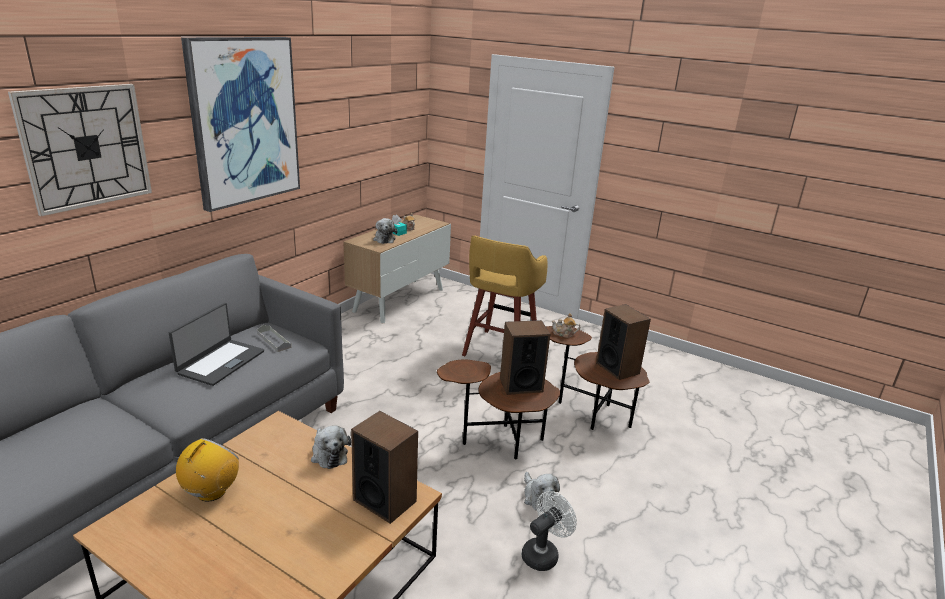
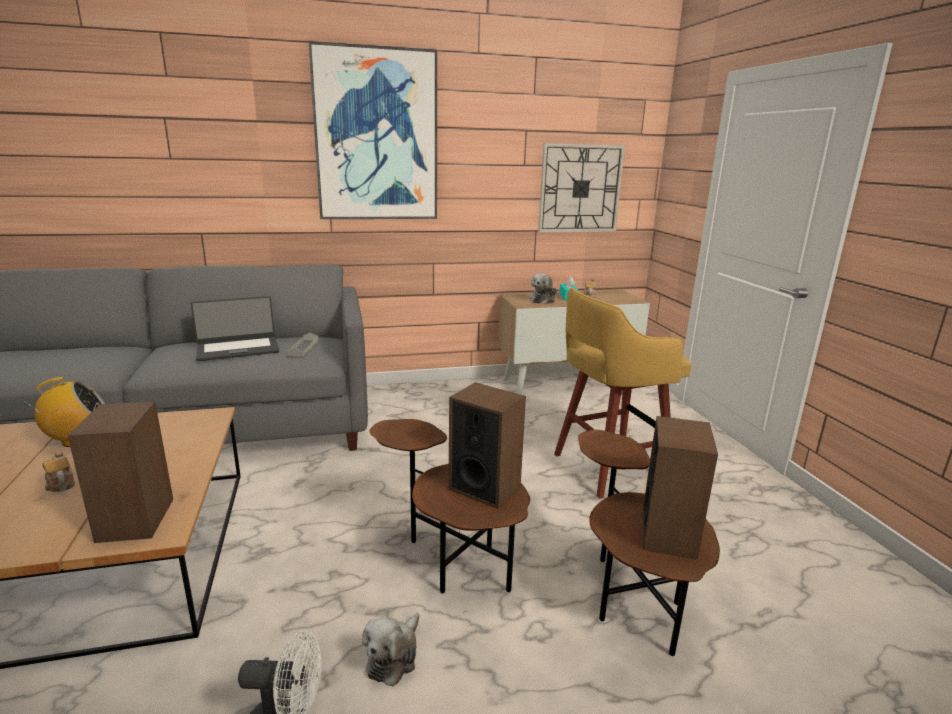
camera: 45 degrees right, 5 degrees down
wall clock [8,84,152,216] -> wall clock moved to [538,143,625,232]
plush toy [311,425,351,469] -> none
teapot [552,313,580,338] -> teapot moved to [43,451,75,492]

